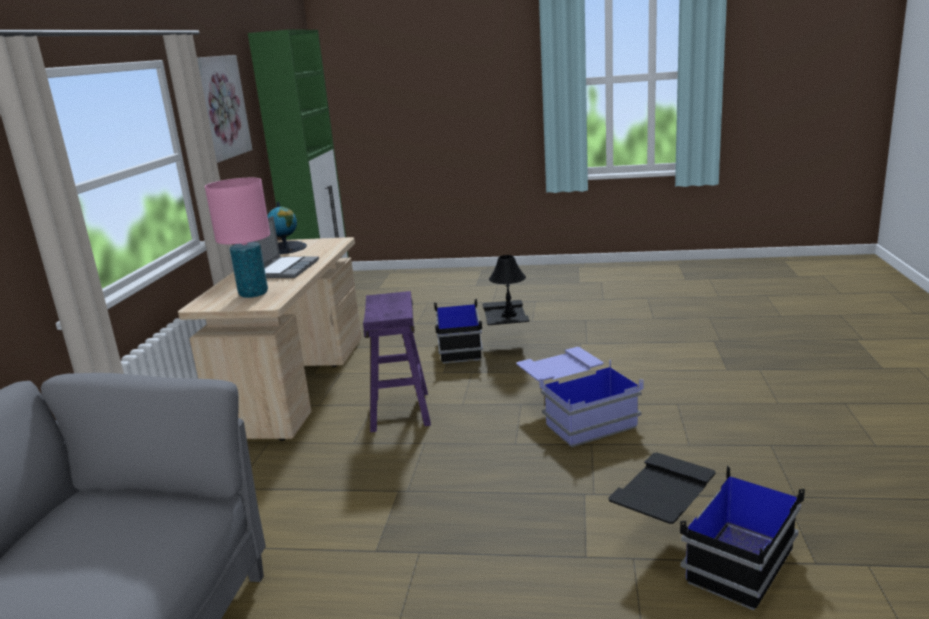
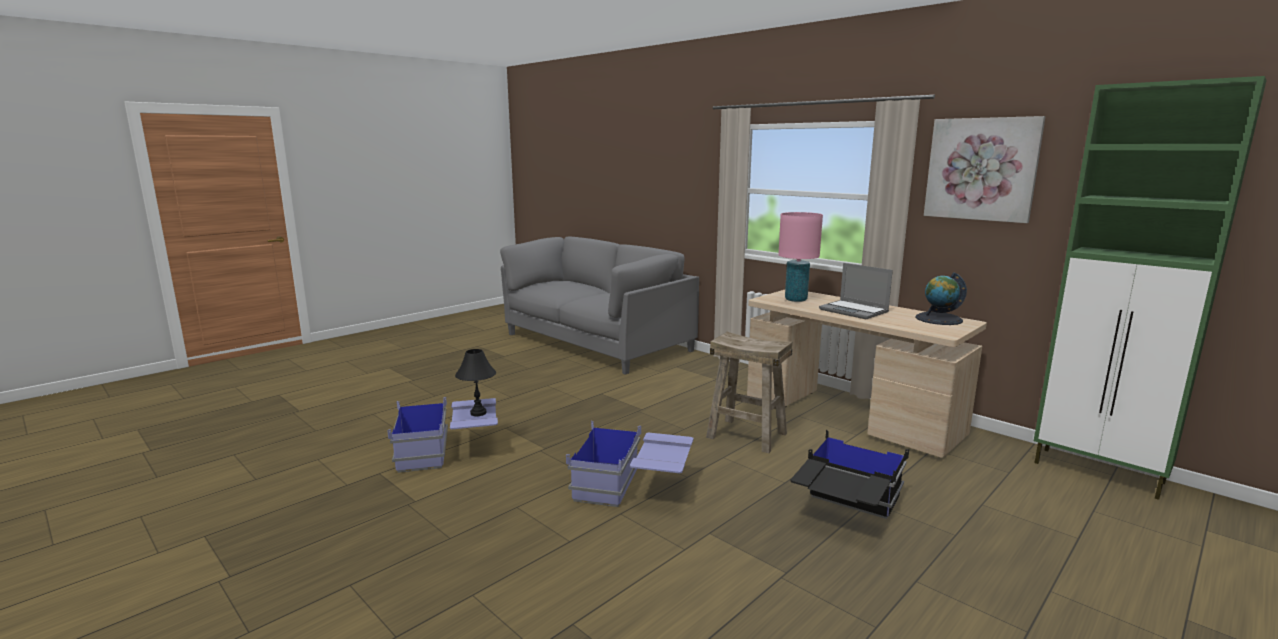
camera: 125 degrees right, 5 degrees down
purple stool [363,291,431,432] -> beige stool [706,332,792,453]
black table lamp [489,255,526,317] -> black table lamp moved to [455,349,496,416]
black storage box [608,452,805,611] -> blue storage box [387,397,498,473]

